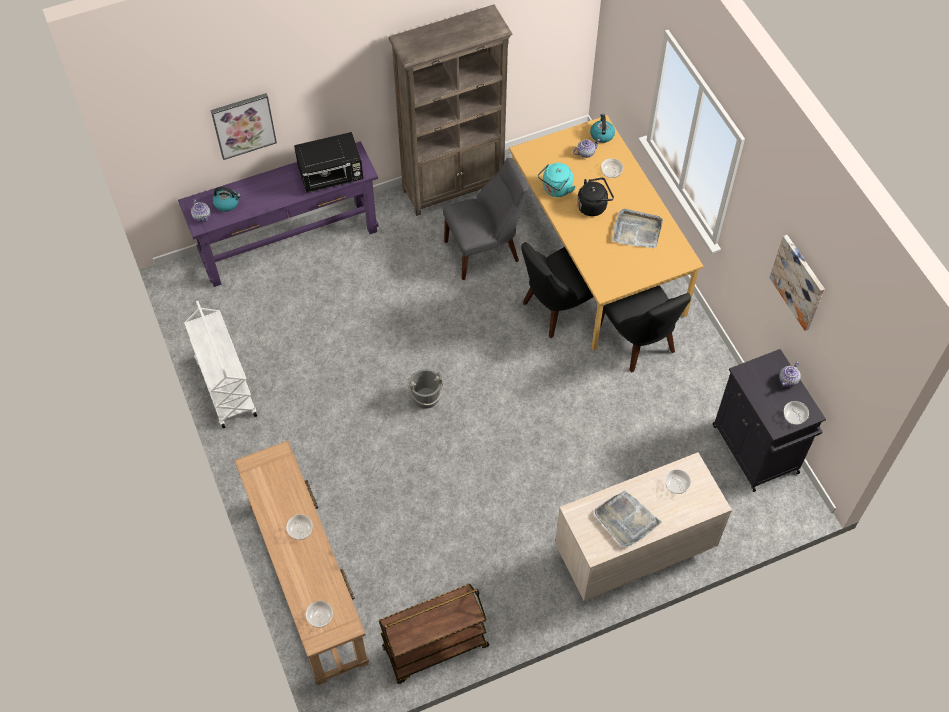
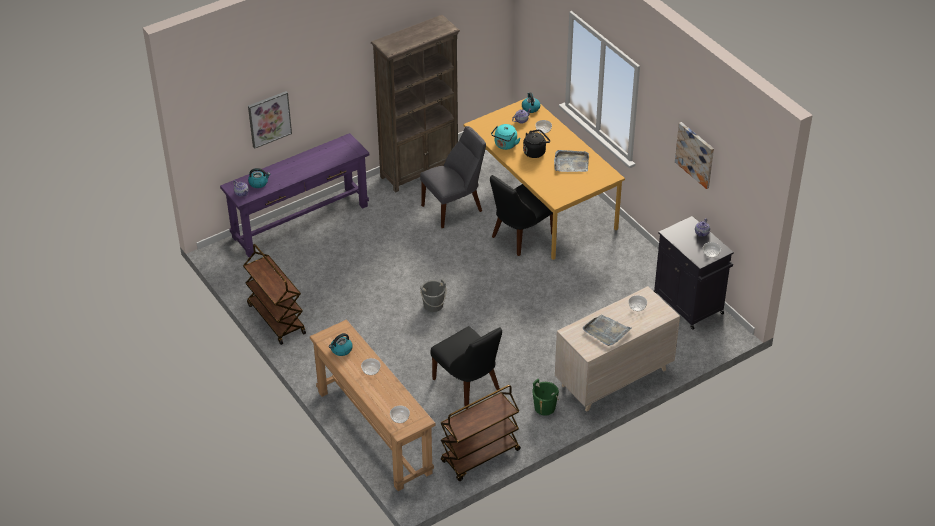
camera: 10 degrees left, 15 degrees down
white cart [184,301,257,428] -> brown cart [243,244,306,345]
black microwave [294,132,363,193] -> none
black chair [600,285,691,372] -> black chair moved to [431,326,502,409]
none -> kettle [329,333,353,356]
none -> green bucket [532,379,559,416]

